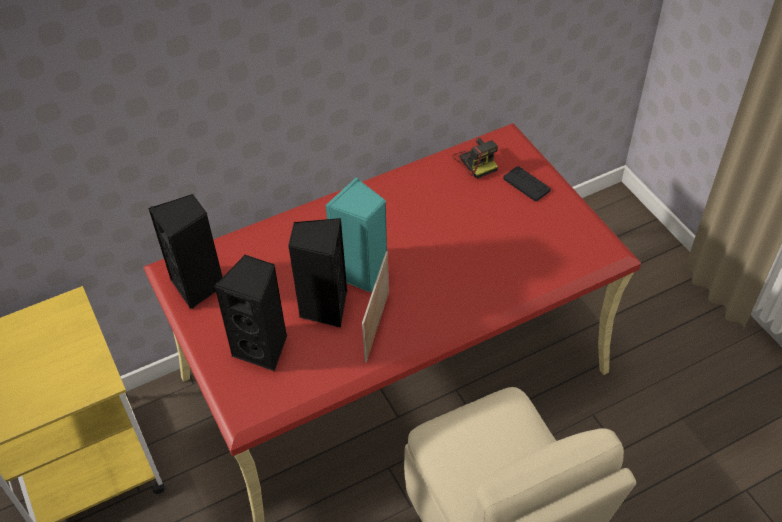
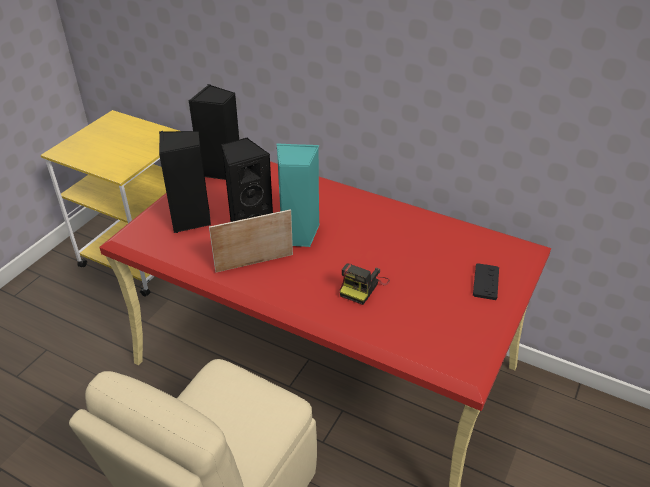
camera: 55 degrees right, 10 degrees down
camera [452,137,498,179] -> camera moved to [340,263,390,305]

